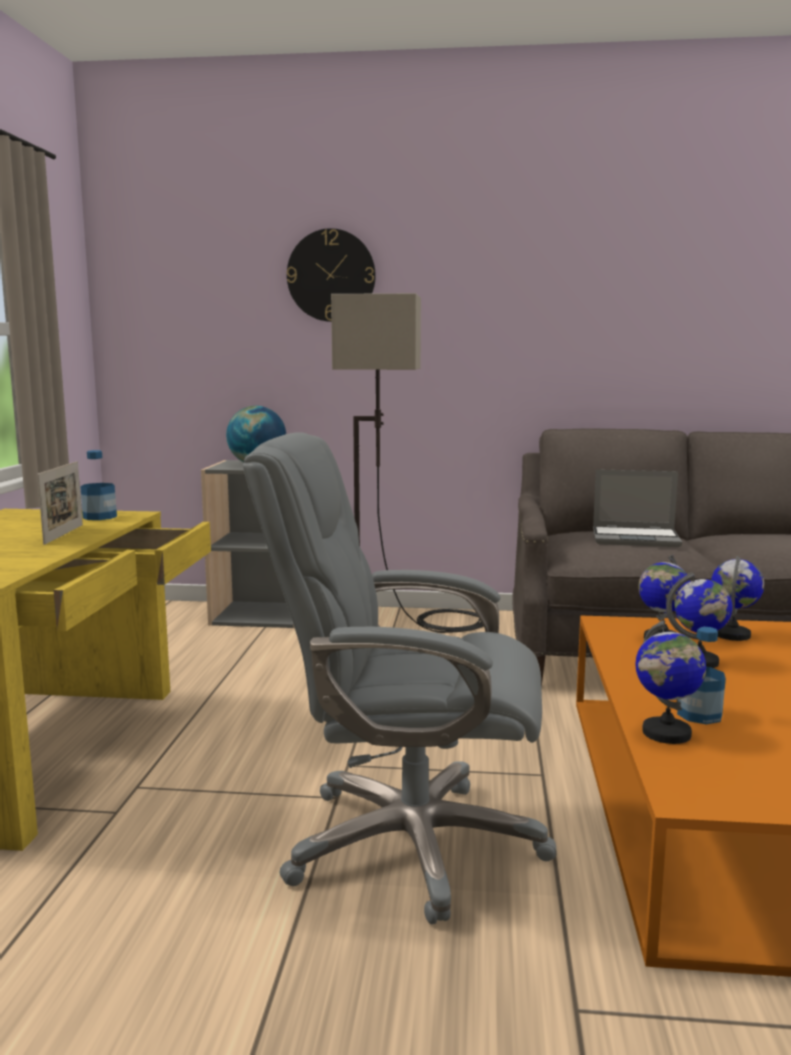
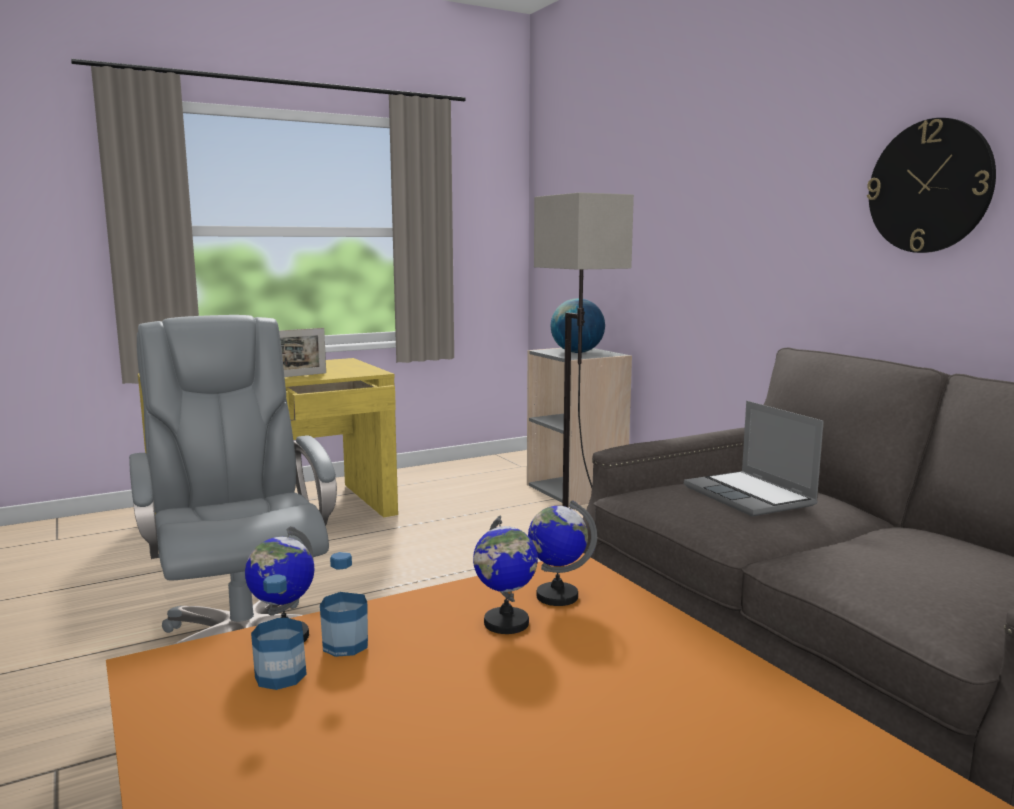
camera: 55 degrees right, 0 degrees up
bottle [80,450,117,520] -> bottle moved to [251,574,307,690]
wall clock [287,228,376,322] -> wall clock moved to [867,118,996,253]
globe [711,556,764,641] -> none

